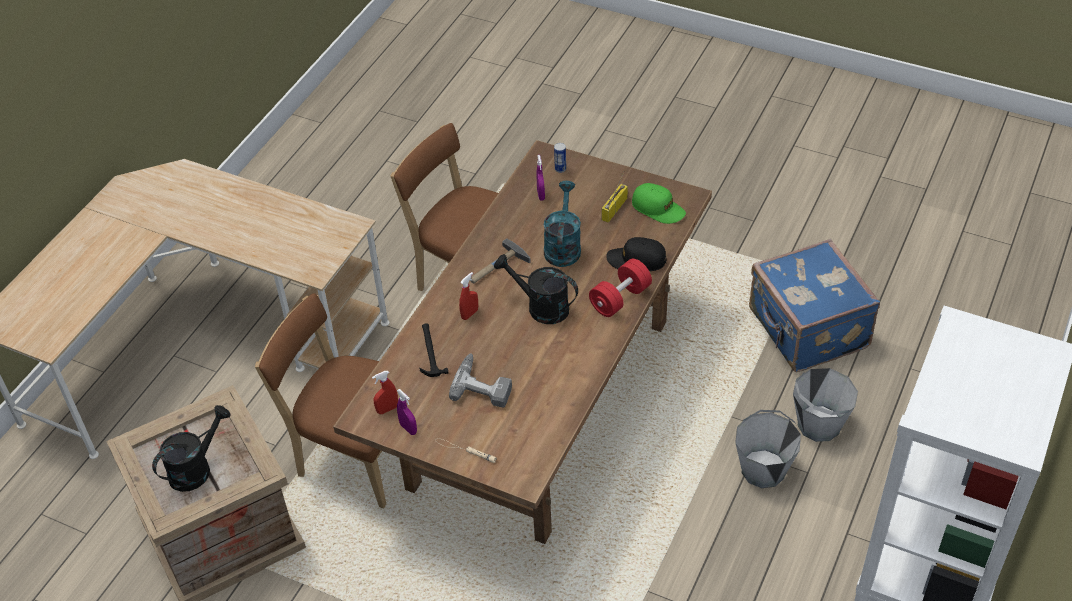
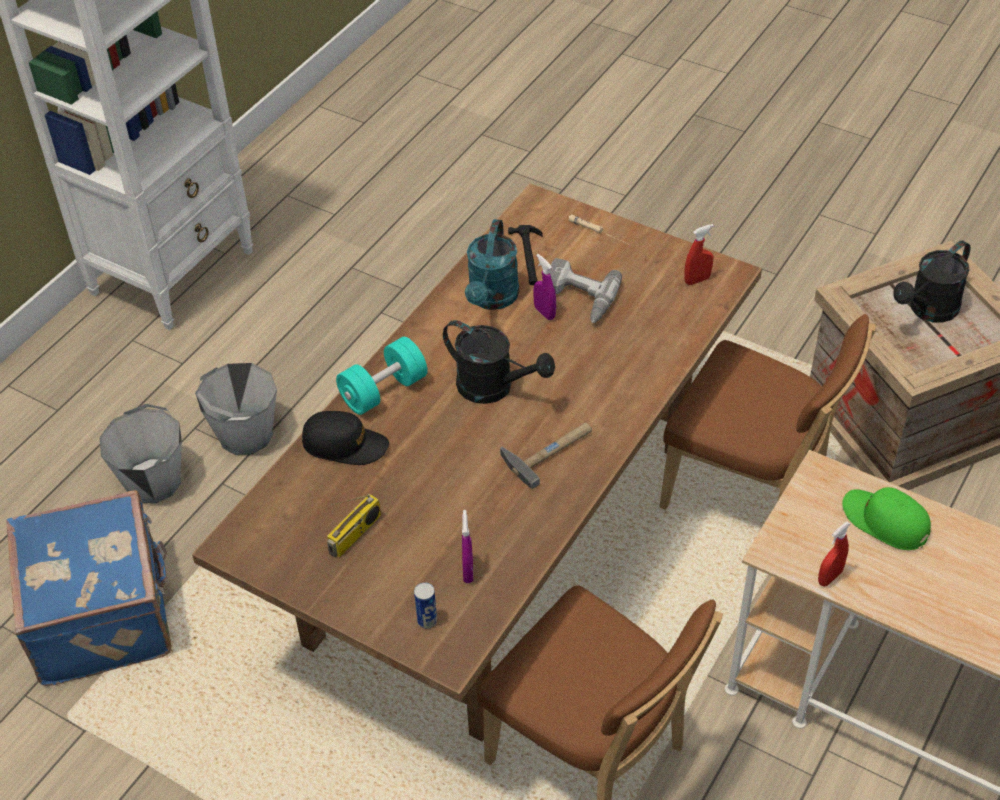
camera: 175 degrees left, 0 degrees up
purple spray bottle [397,389,417,435] -> purple spray bottle moved to [533,254,556,320]
hammer [420,324,448,377] -> hammer moved to [508,225,543,285]
red spray bottle [459,272,478,320] -> red spray bottle moved to [818,522,850,586]
turquoise watering can [544,181,581,267] -> turquoise watering can moved to [465,219,519,310]
red dumbbell [589,259,652,317] -> turquoise dumbbell [336,337,428,415]
green cap [632,183,686,224] -> green cap moved to [842,487,931,550]

